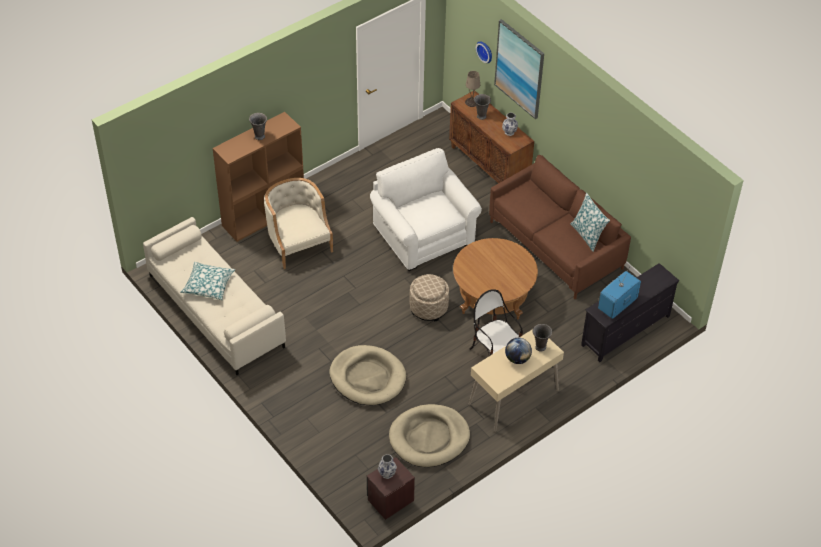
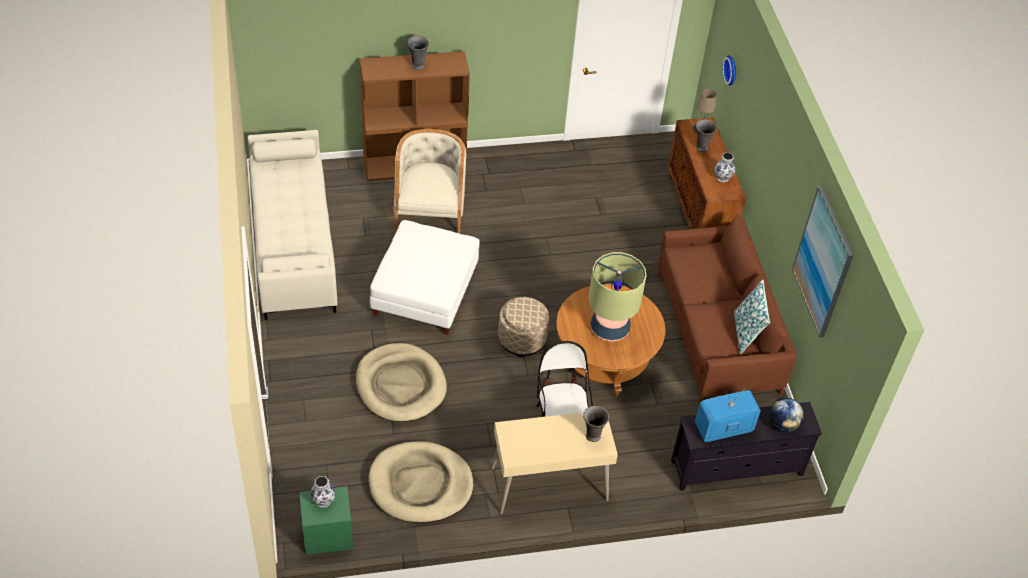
camera: 25 degrees right, 0 degrees up
pillow [181,262,235,300] -> none
brown nightstand [367,457,415,520] -> green nightstand [299,486,353,555]
white armchair [370,148,482,271] -> none
picture [494,19,544,119] -> picture moved to [792,186,853,337]
globe [505,338,532,364] -> globe moved to [769,398,804,432]
none -> white ottoman [370,220,480,335]
none -> table lamp [589,252,647,342]

